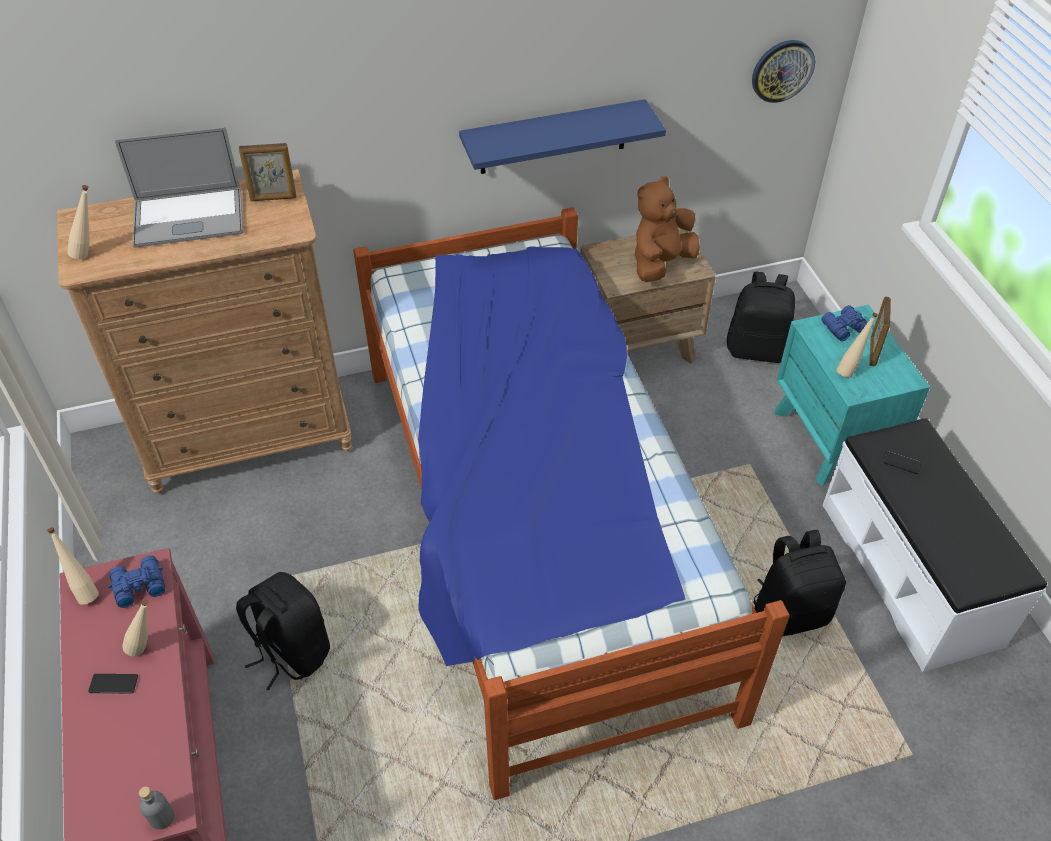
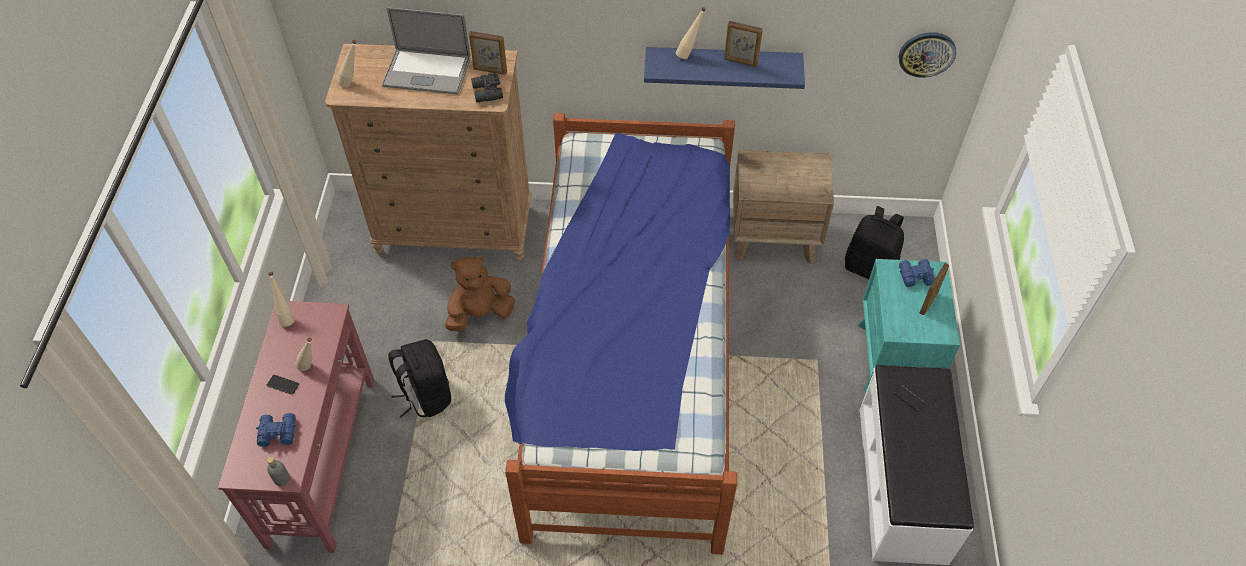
camera: 20 degrees right, 5 degrees up
blue binoculars [109,555,165,608] -> blue binoculars moved to [256,413,296,447]
brown plush toy [635,176,700,282] -> brown plush toy moved to [445,256,515,332]
black backpack [753,530,846,636] -> none
beige bottle [836,313,878,378] -> beige bottle moved to [676,7,706,59]
none -> black binoculars [471,73,503,103]
none -> picture frame [724,21,763,67]

